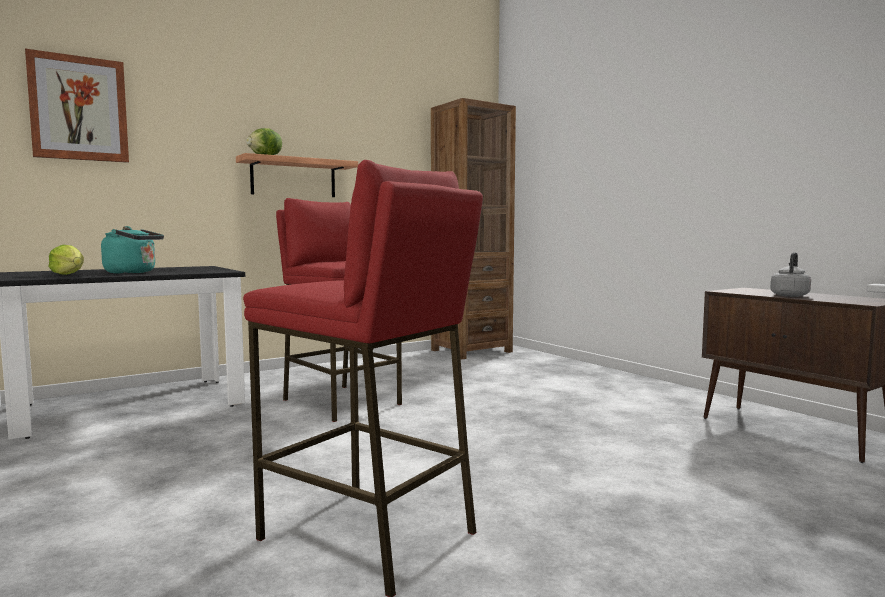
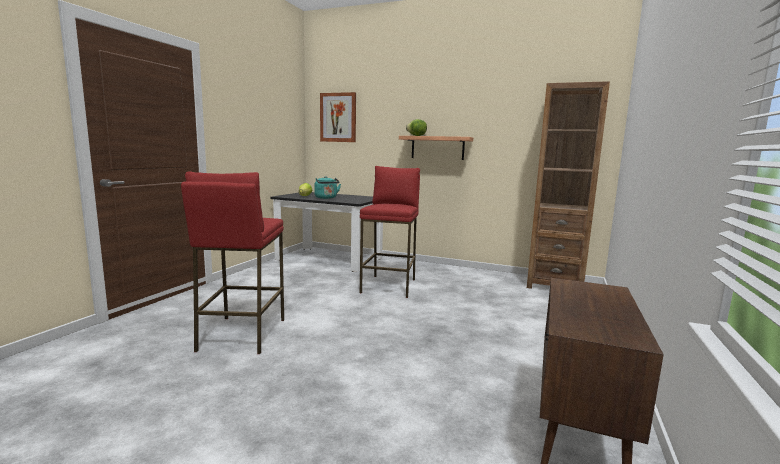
camera: 55 degrees right, 5 degrees up
grey kettle [770,252,811,297] -> none

